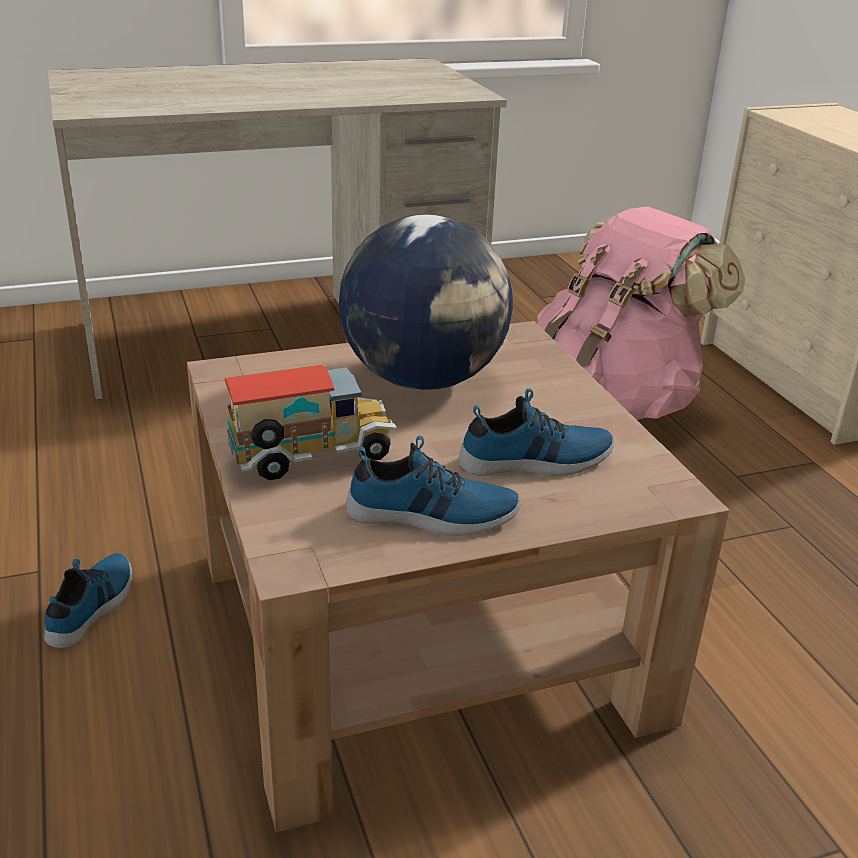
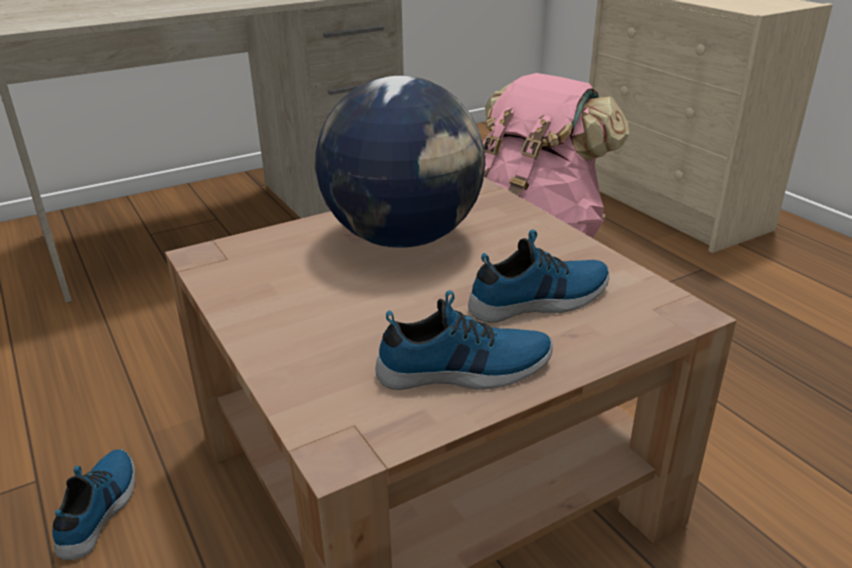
camera: 10 degrees left, 0 degrees up
toy truck [225,365,397,480] -> none

